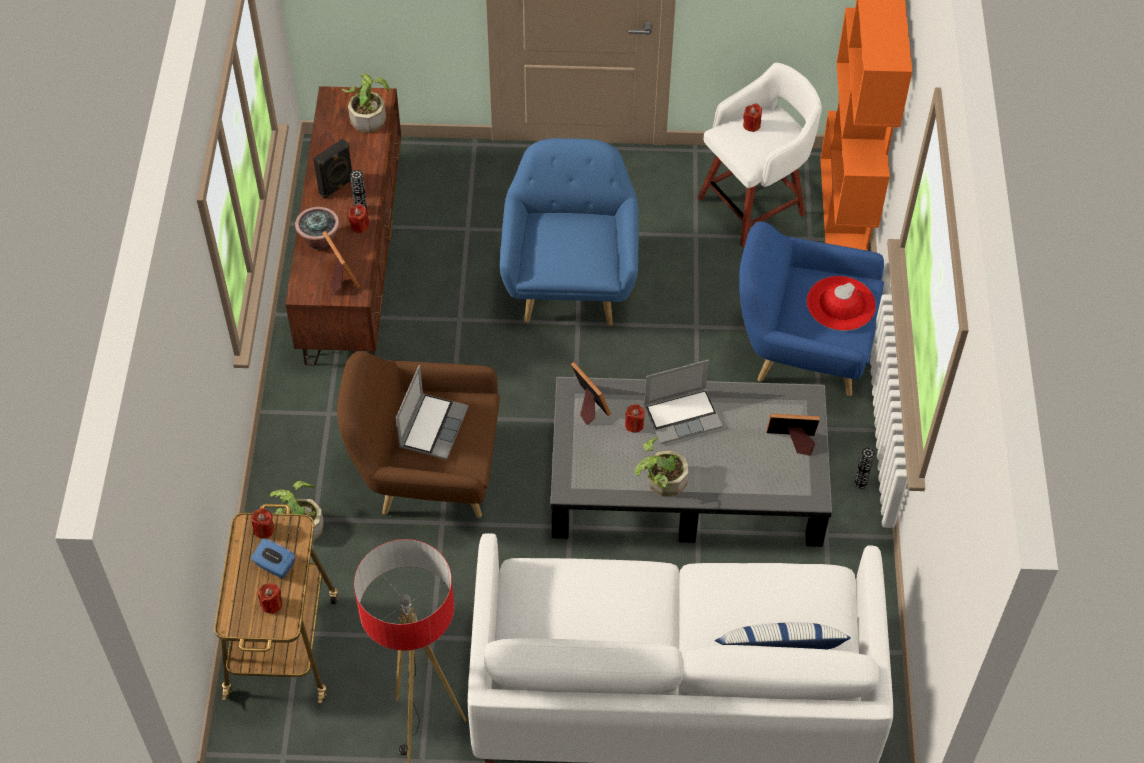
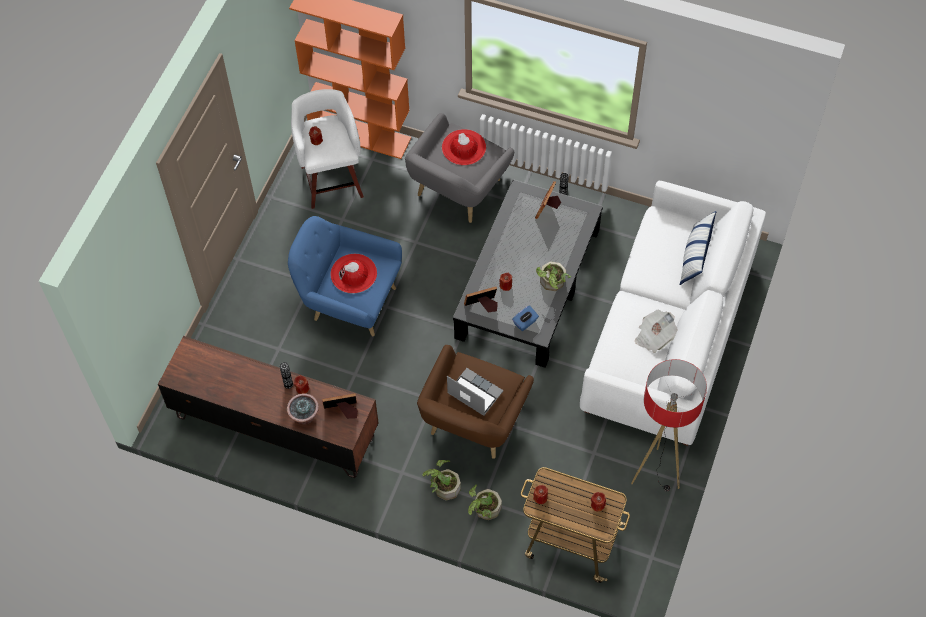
camera: 70 degrees left, 5 degrees up
blue tissue box [251,538,296,578] -> blue tissue box moved to [512,306,539,331]
black speaker [313,139,352,199] -> none
potted plant [342,73,390,133] -> potted plant moved to [422,460,461,500]
laptop [644,360,723,444] -> none
blue armchair [739,221,884,396] -> grey armchair [405,113,514,223]
none -> red hat [330,254,377,294]
none -> newspaper [635,310,678,353]

